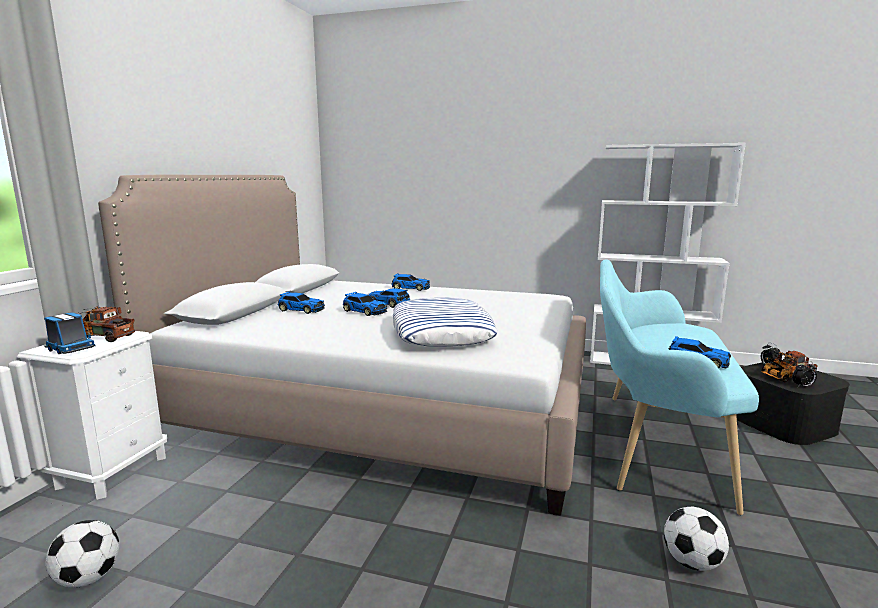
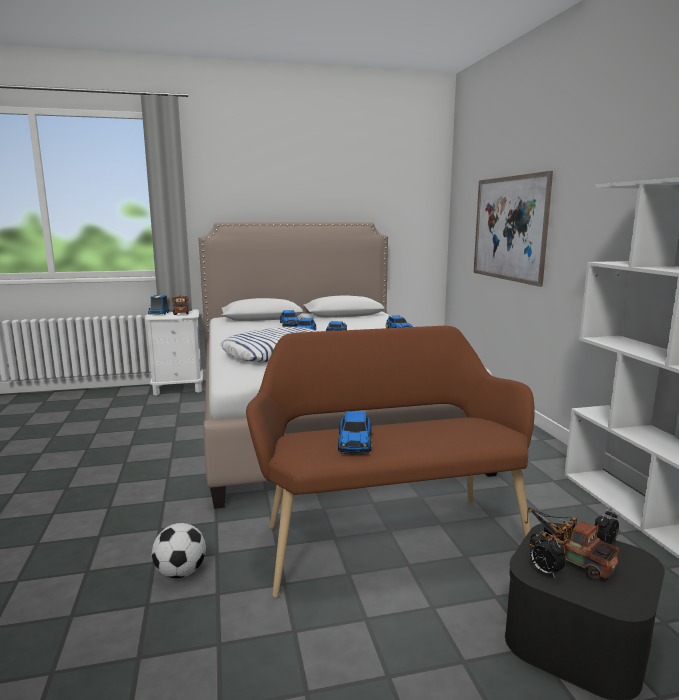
camera: 60 degrees right, 0 degrees up
football [45,520,119,588] -> none
turquoise bench [600,260,759,515] -> brown bench [246,326,534,598]
none -> picture [473,171,553,287]

